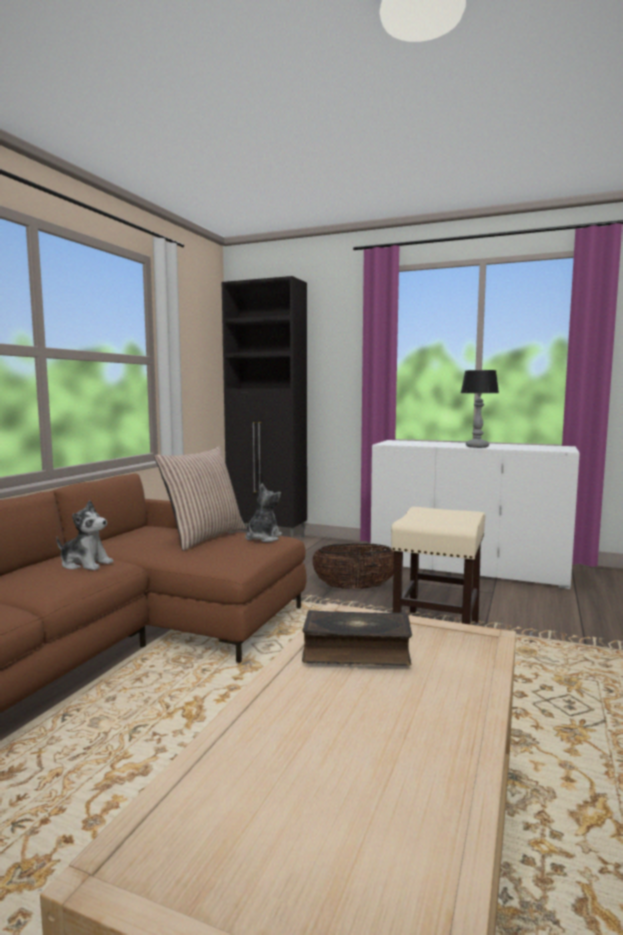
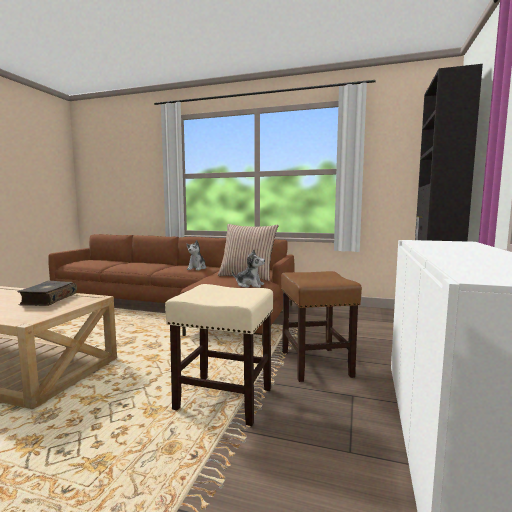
camera: 85 degrees right, 0 degrees up
basket [312,544,394,589] -> brown stool [281,271,362,382]
table lamp [461,370,499,448] -> none

